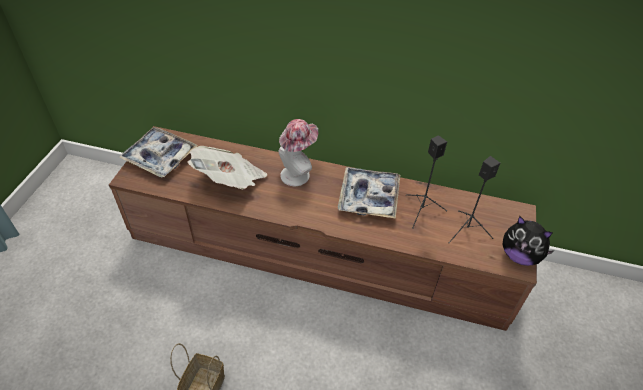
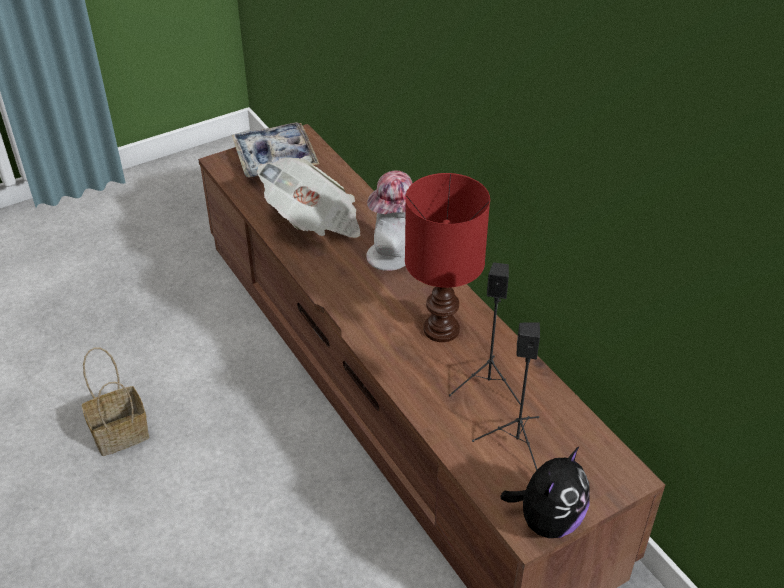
camera: 45 degrees right, 5 degrees down
tray [338,167,400,219] -> red table lamp [405,173,490,342]
plush toy [502,216,555,266] -> plush toy turned 135 degrees counterclockwise [500,447,590,538]

